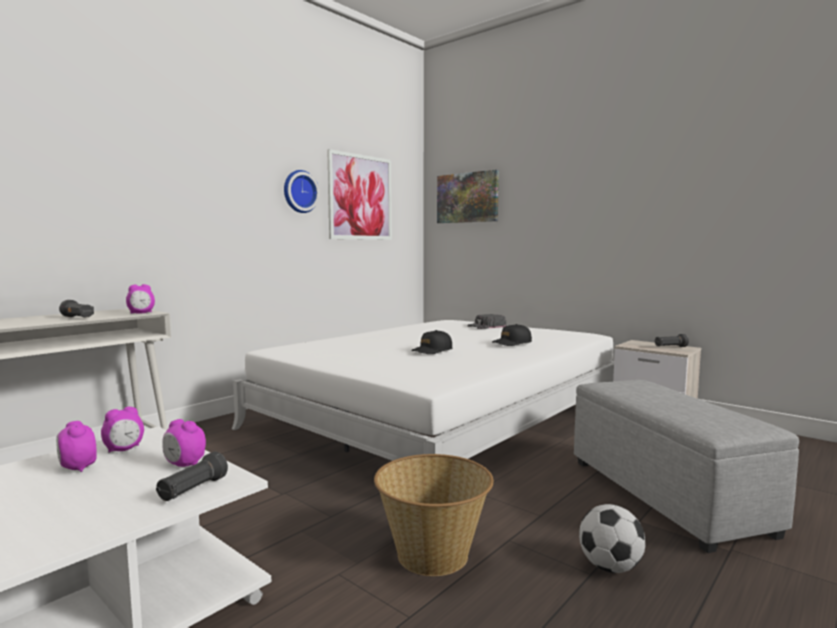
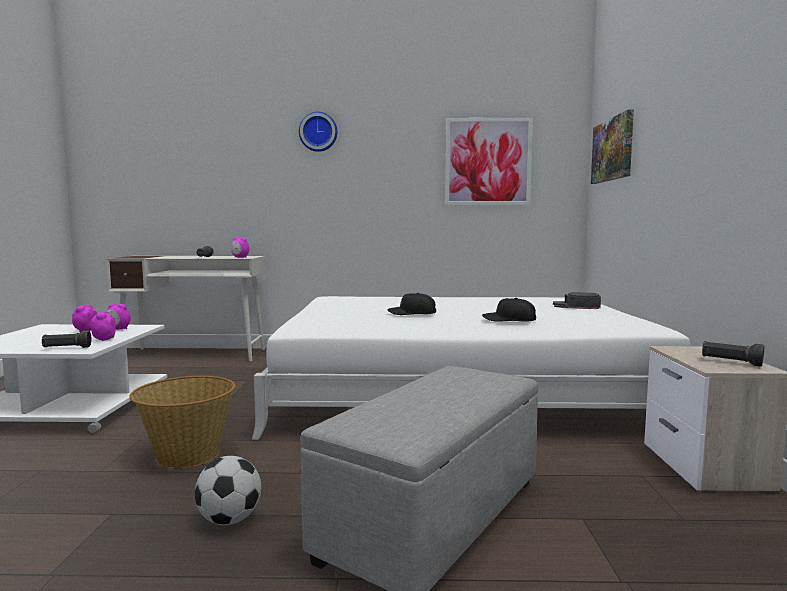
camera: 50 degrees right, 0 degrees up
wall clock [284,170,320,213] -> wall clock moved to [299,112,337,152]

